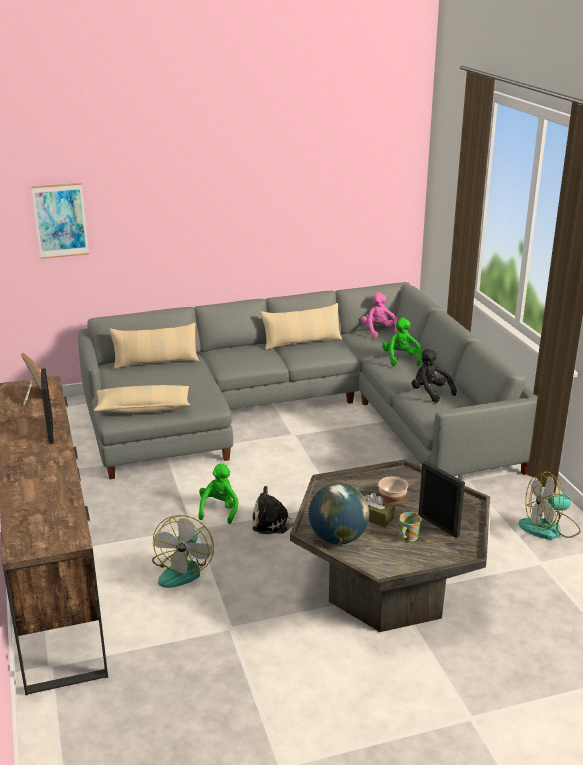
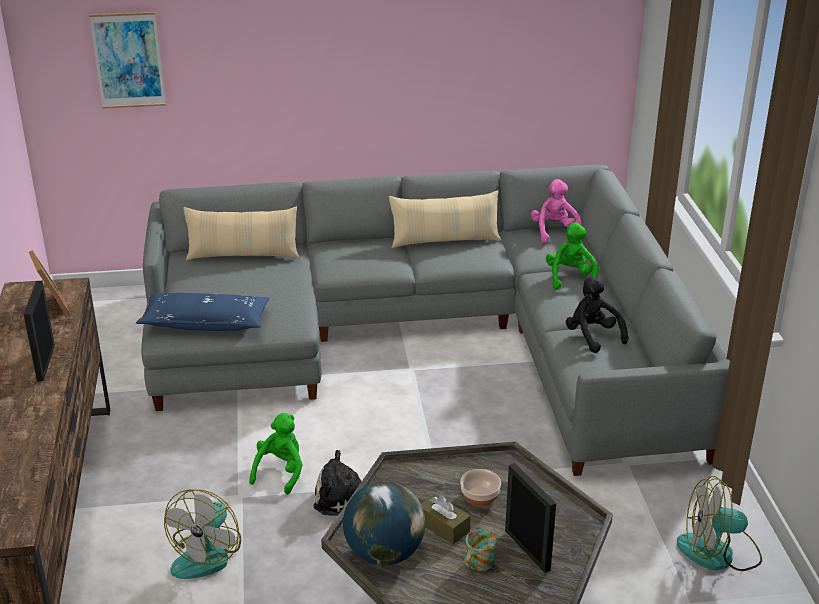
camera: 10 degrees right, 5 degrees up
beige pillow [93,385,190,414] -> blue pillow [136,293,269,331]

